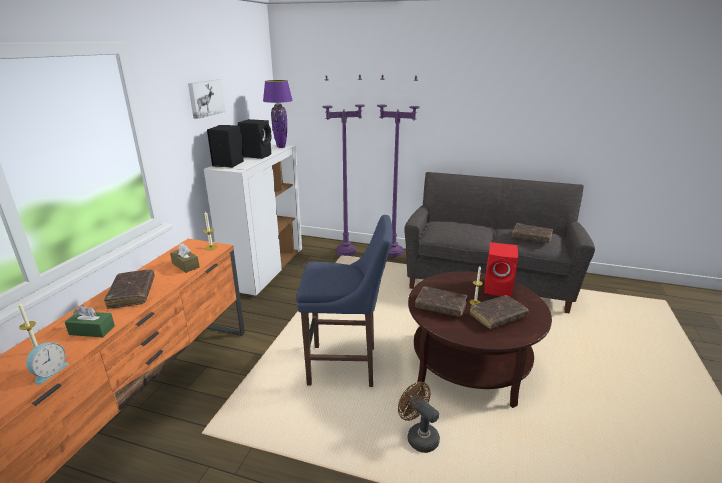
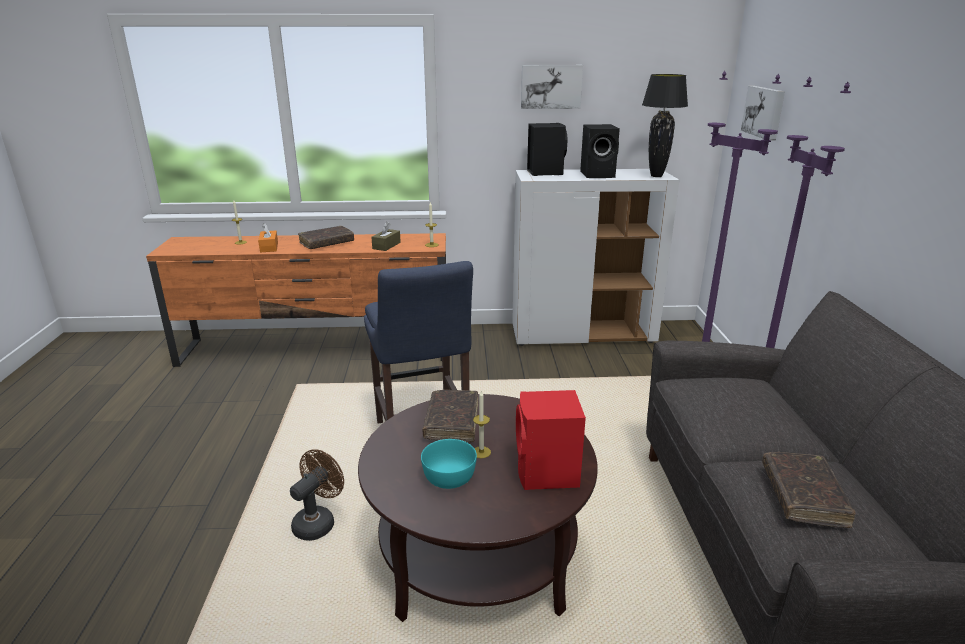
camera: 70 degrees right, 0 degrees up
alarm clock [26,342,69,385] -> none
green tissue box [65,305,115,338] -> orange tissue box [258,223,278,253]
purple table lamp [263,80,293,148] -> black table lamp [642,74,688,177]
brown book [470,295,529,329] -> turquoise bowl [421,439,477,489]
none -> picture [741,86,785,141]

